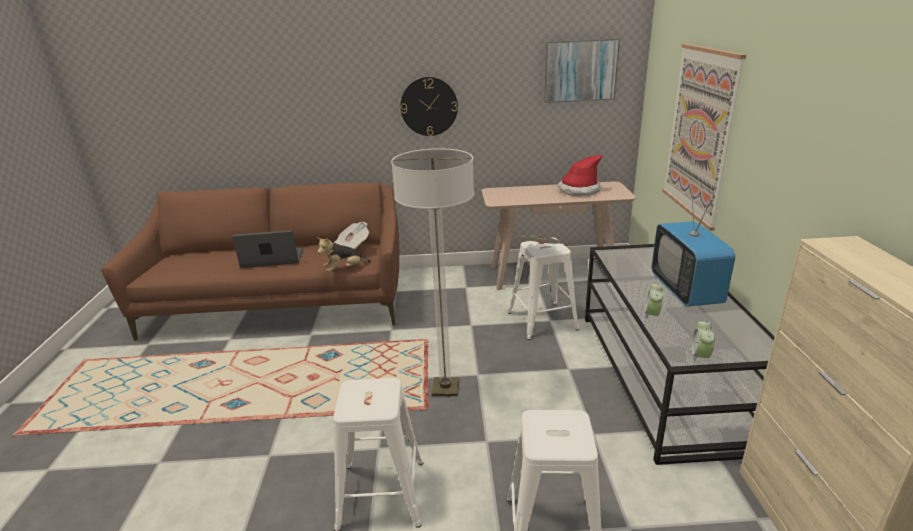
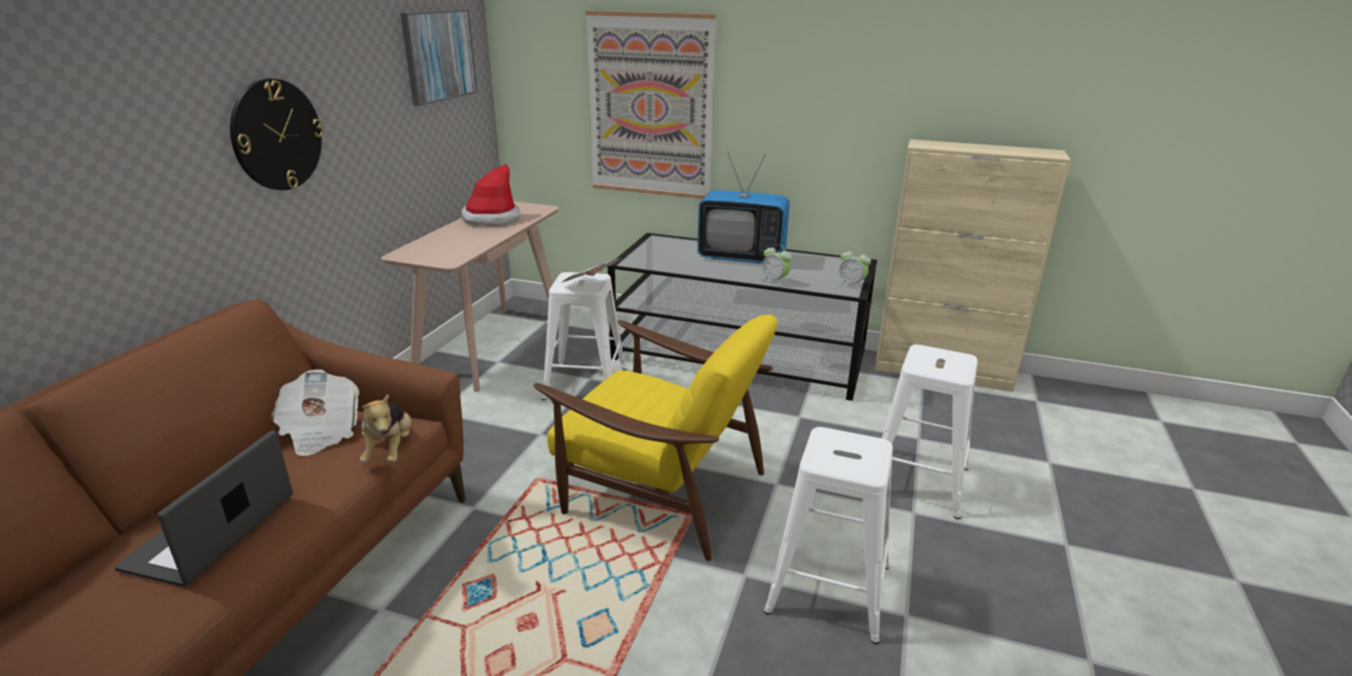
camera: 70 degrees left, 0 degrees up
floor lamp [391,148,474,396] -> yellow armchair [533,315,778,561]

